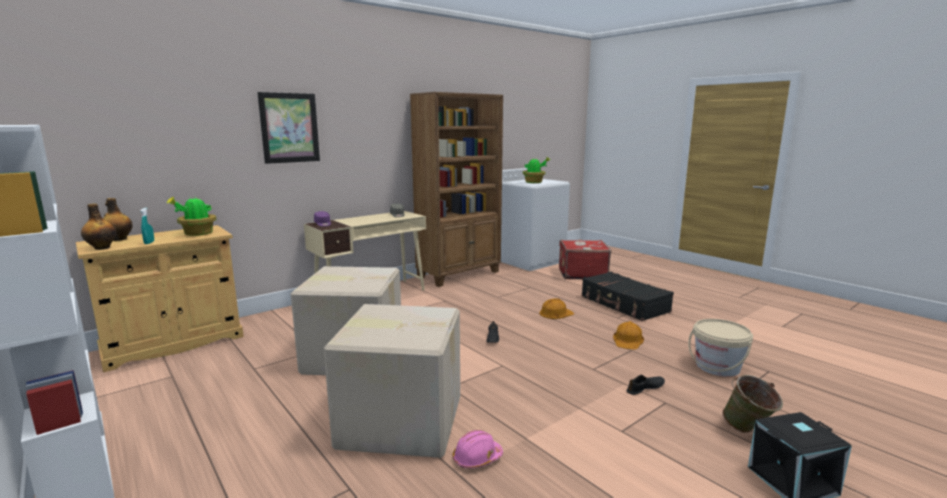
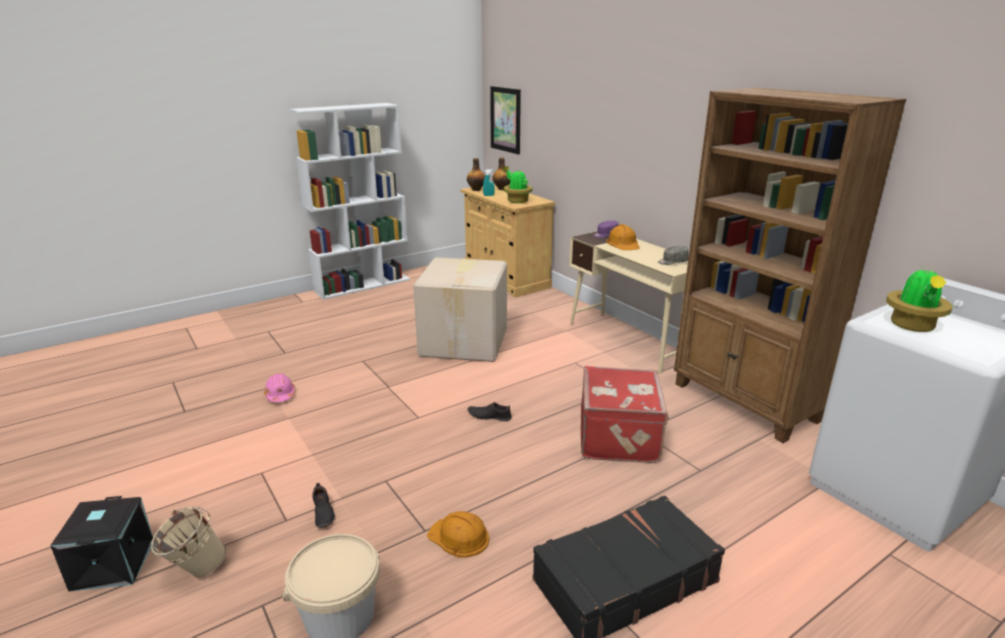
camera: 95 degrees right, 10 degrees up
picture [257,92,320,164] -> picture moved to [490,86,521,155]
cardboard box [324,304,460,458] -> none
orange hard hat [540,298,574,319] -> orange hard hat moved to [606,224,640,250]
red suitcase [559,240,612,279] -> red suitcase moved to [581,366,669,463]
green bucket [722,375,783,433] -> beige bucket [151,507,226,578]

